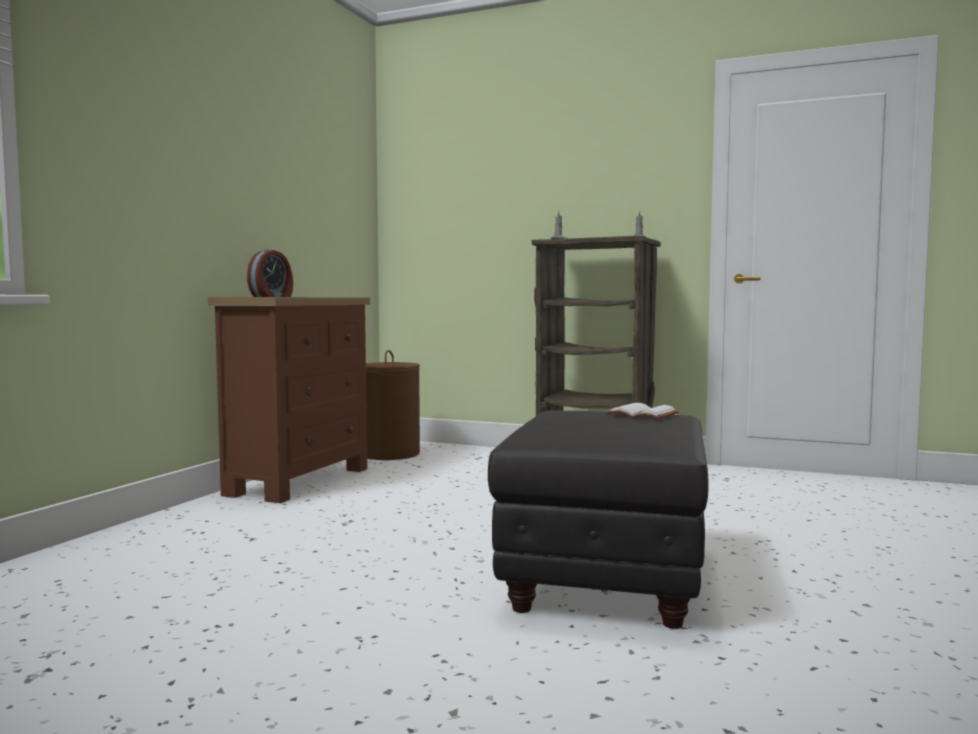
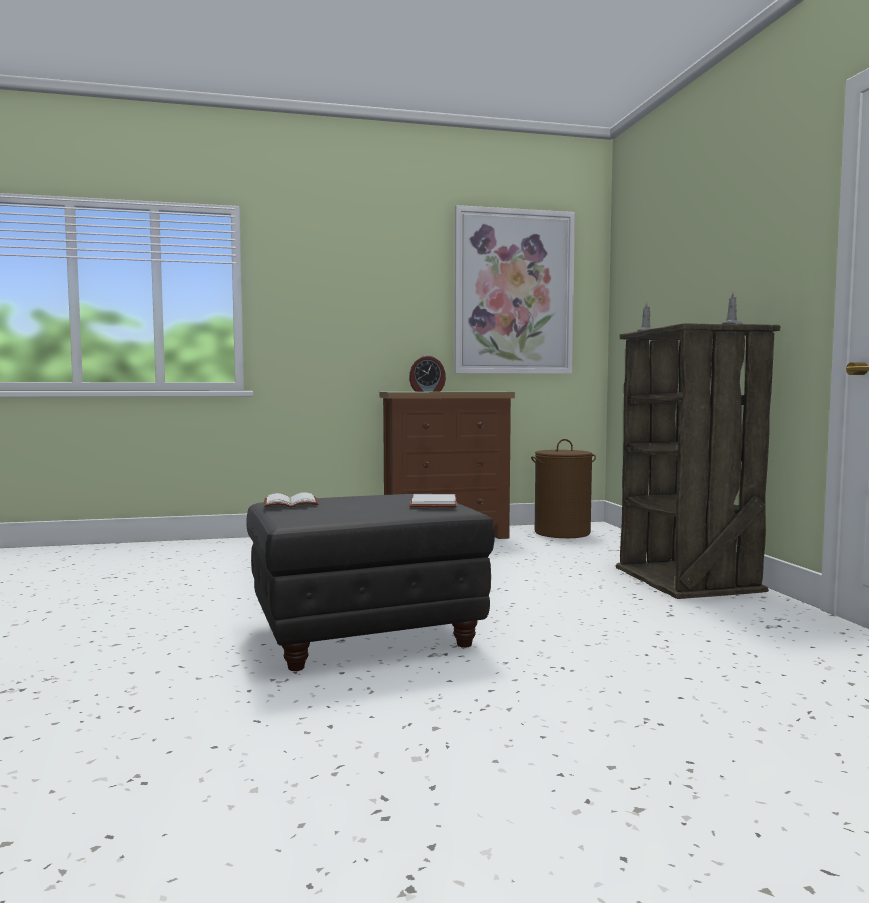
camera: 55 degrees right, 0 degrees up
none -> white book [264,492,319,508]
none -> picture [454,205,575,374]

